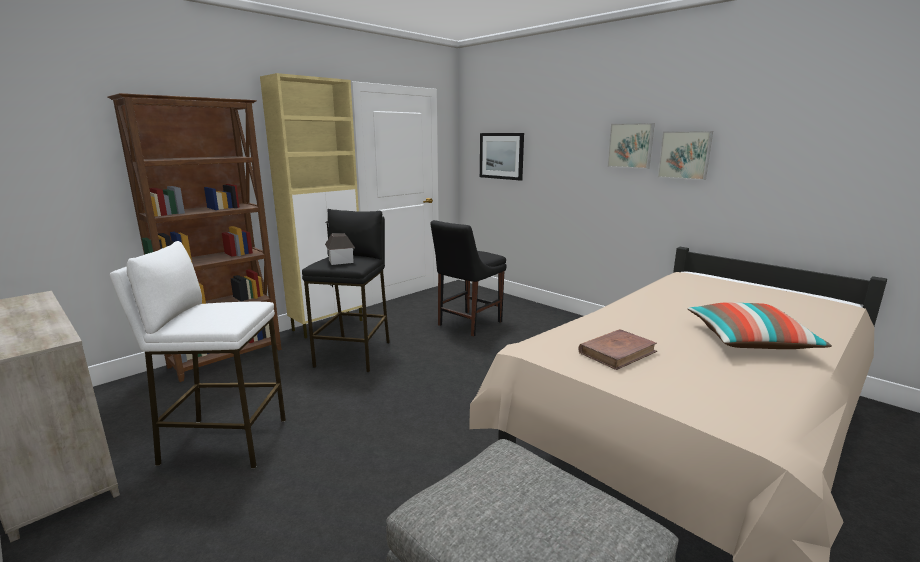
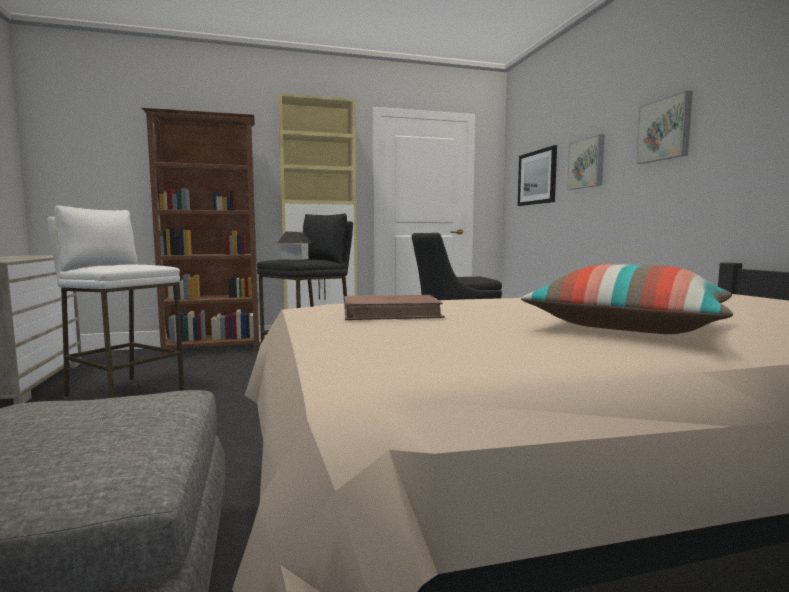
camera: 30 degrees right, 10 degrees down
picture [658,131,713,180] -> picture moved to [567,134,605,190]

